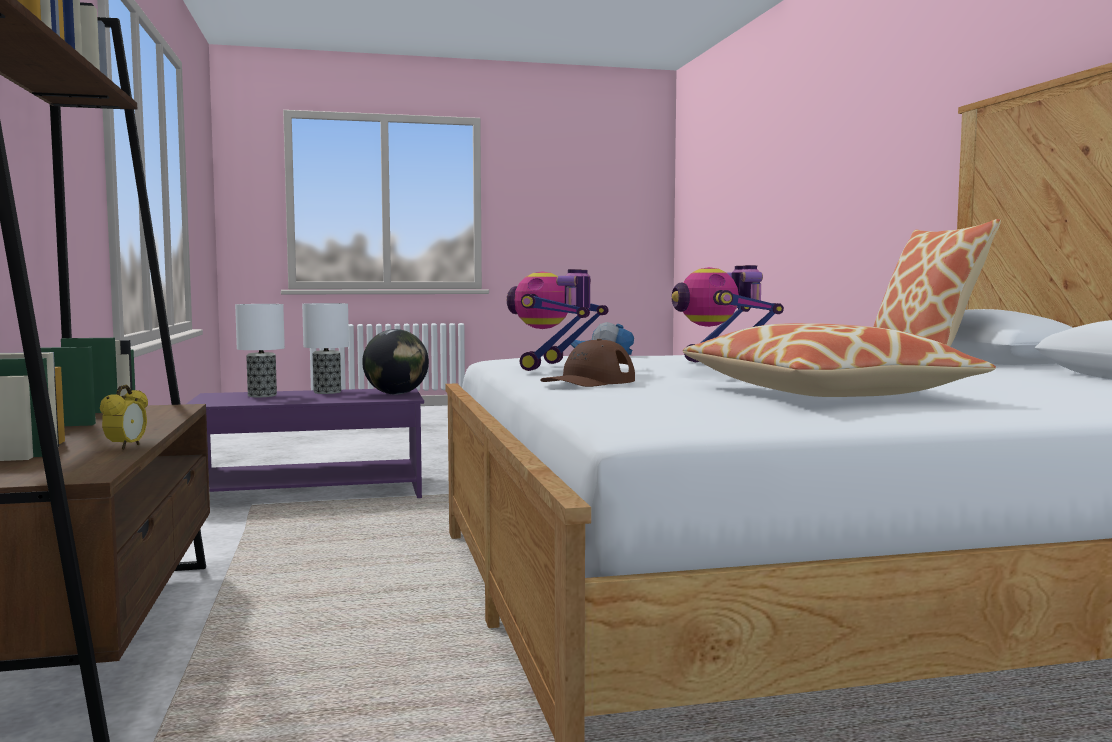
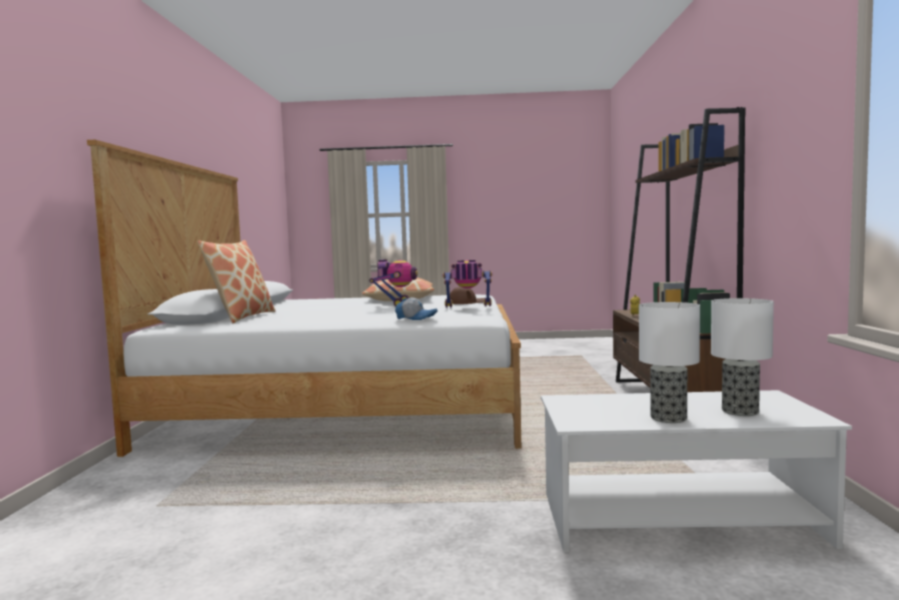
camera: 165 degrees left, 0 degrees up
purple coffee table [186,388,424,498] -> white coffee table [541,390,852,552]
globe [362,329,429,395] -> none
toy robot [507,269,609,371] -> toy robot turned 120 degrees counterclockwise [442,260,492,308]

